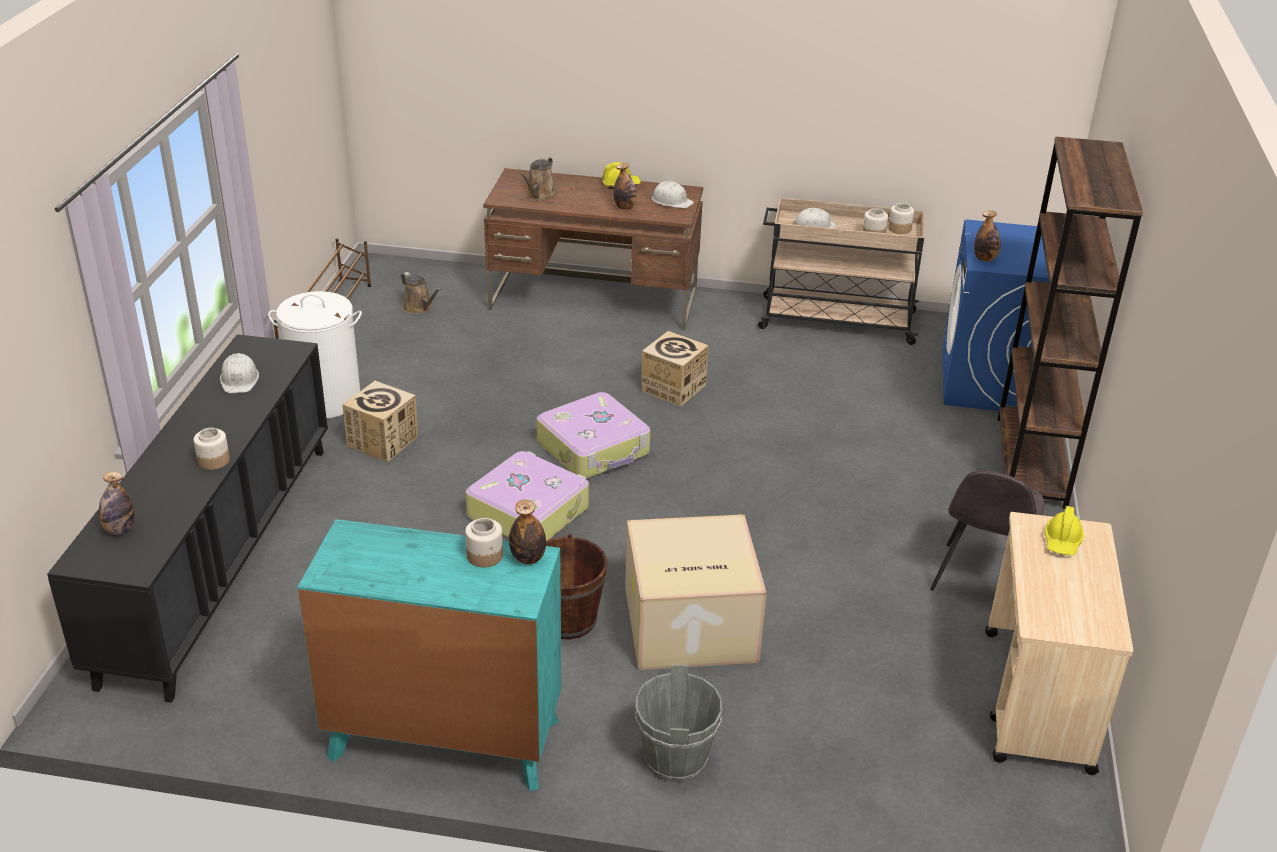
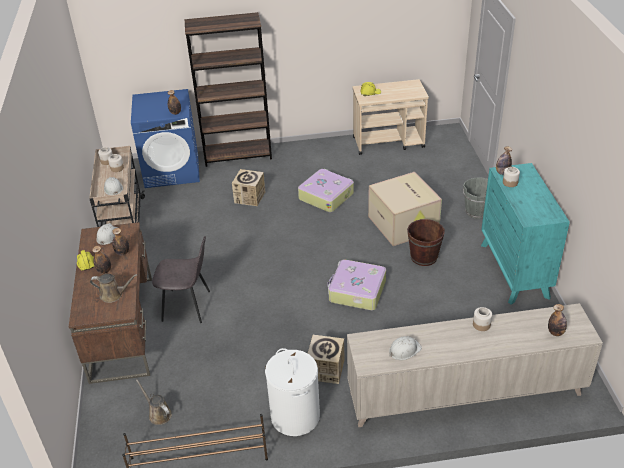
camera: 105 degrees left, 5 degrees up
black cabinet [47,334,328,703] -> beige cabinet [347,303,603,427]
brown watering can [401,272,441,314] -> brown watering can turned 75 degrees counterclockwise [136,380,172,425]
suitcase [537,392,650,479] -> suitcase moved to [298,169,354,212]
cardboard box [642,331,708,407] -> cardboard box moved to [232,169,265,206]
grey chair [930,471,1045,591] -> grey chair moved to [152,236,210,323]
none -> bottle [92,246,111,274]

